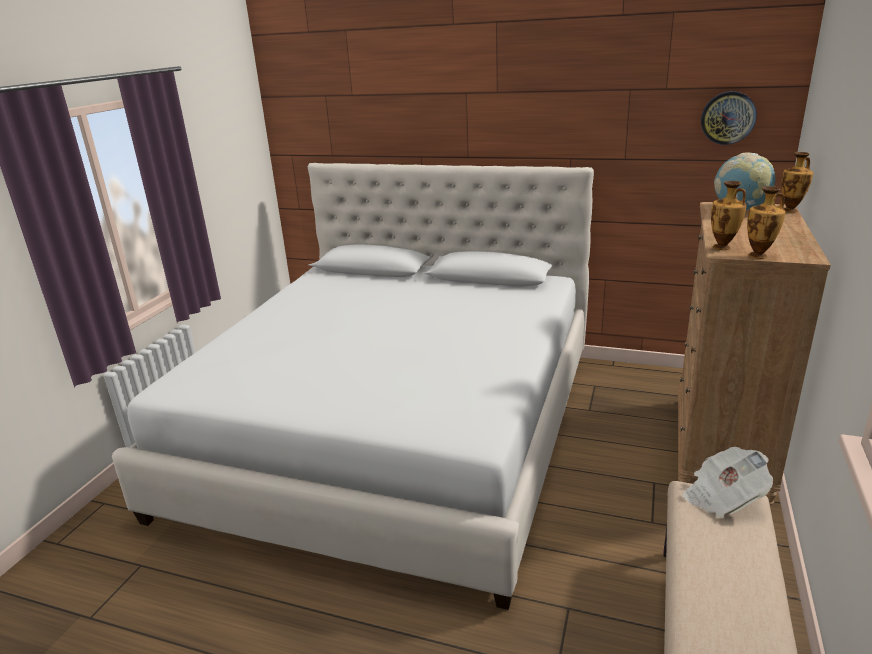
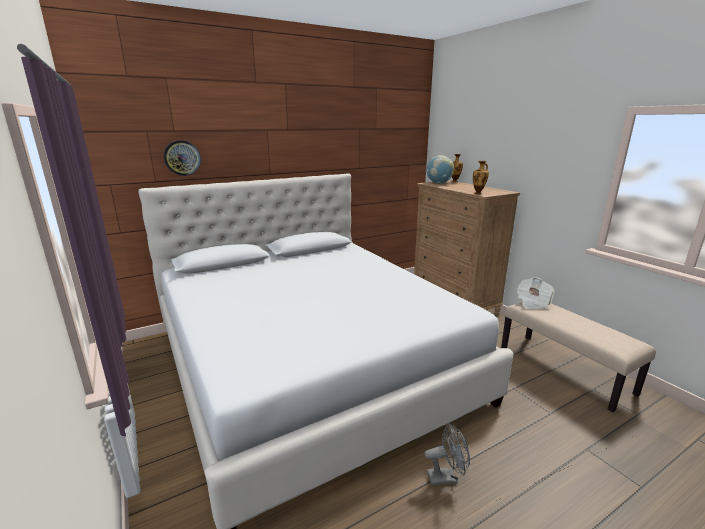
camera: 50 degrees left, 5 degrees down
wall clock [701,91,757,145] -> wall clock moved to [164,140,201,176]
vase [747,186,785,259] -> none
none -> grey fan [424,423,470,485]

